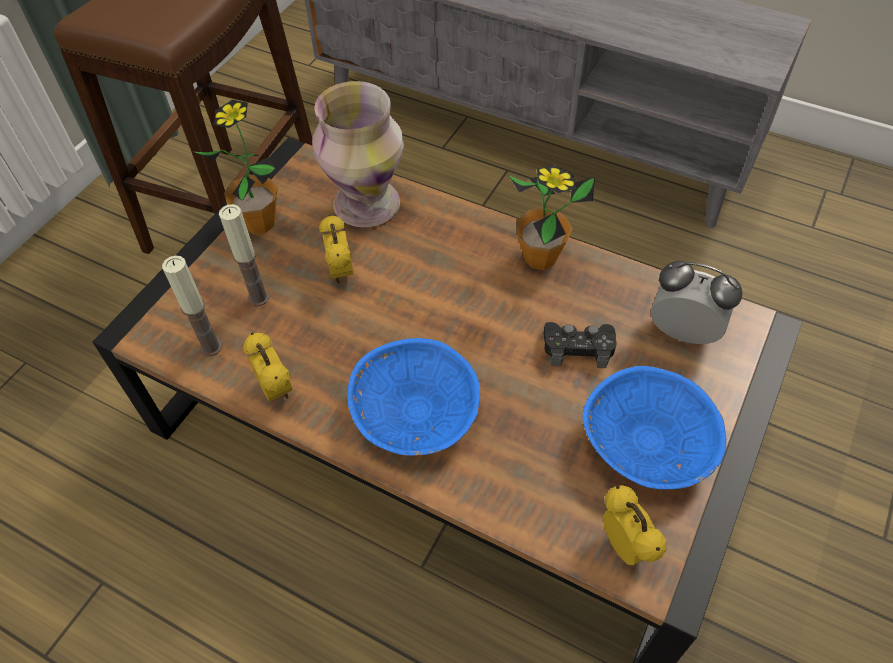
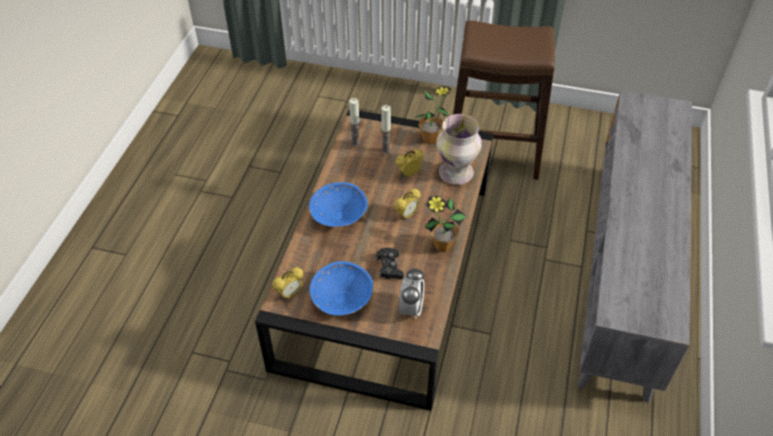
camera: 75 degrees right, 5 degrees down
alarm clock [243,332,292,401] -> alarm clock moved to [394,189,421,220]

